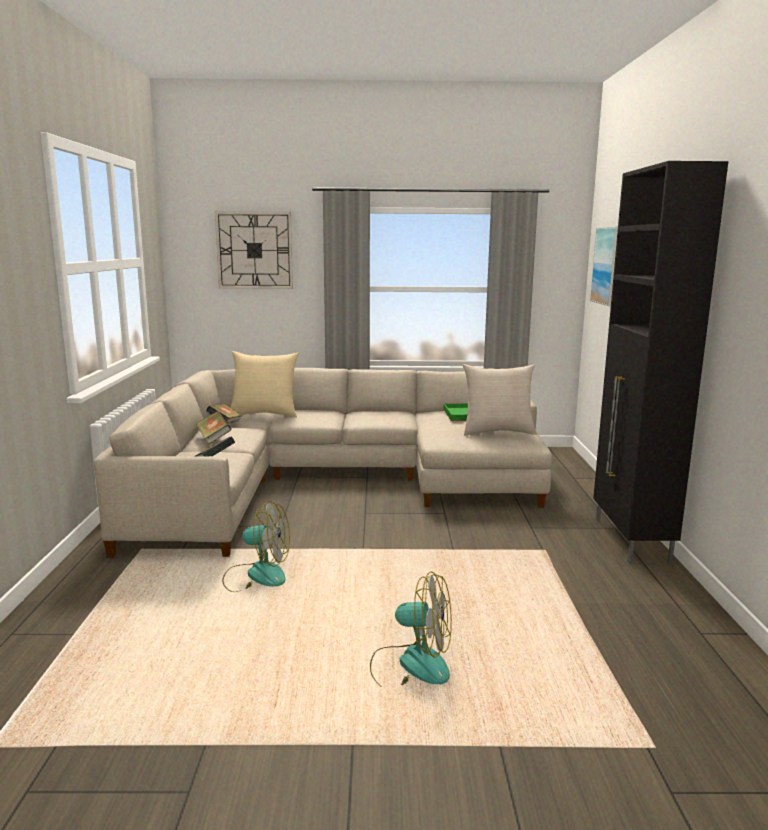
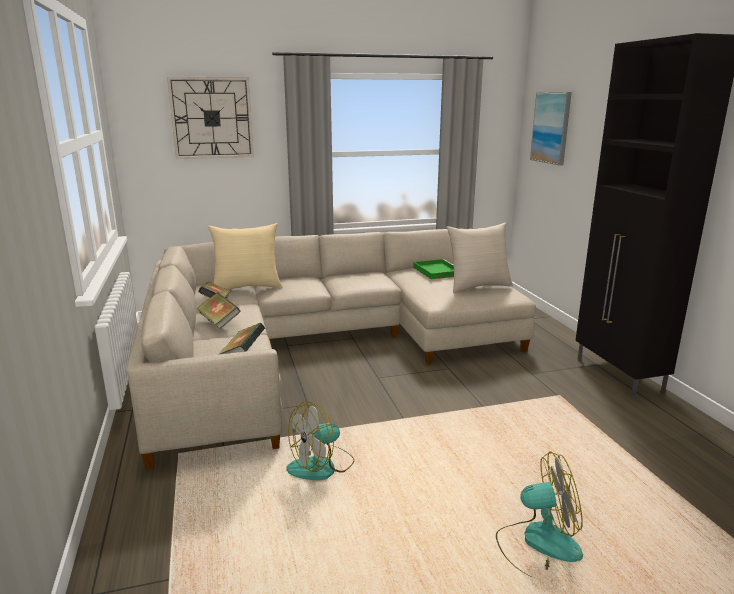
camera: 15 degrees left, 5 degrees up
fan [222,501,290,592] -> fan turned 150 degrees clockwise [286,401,354,480]

